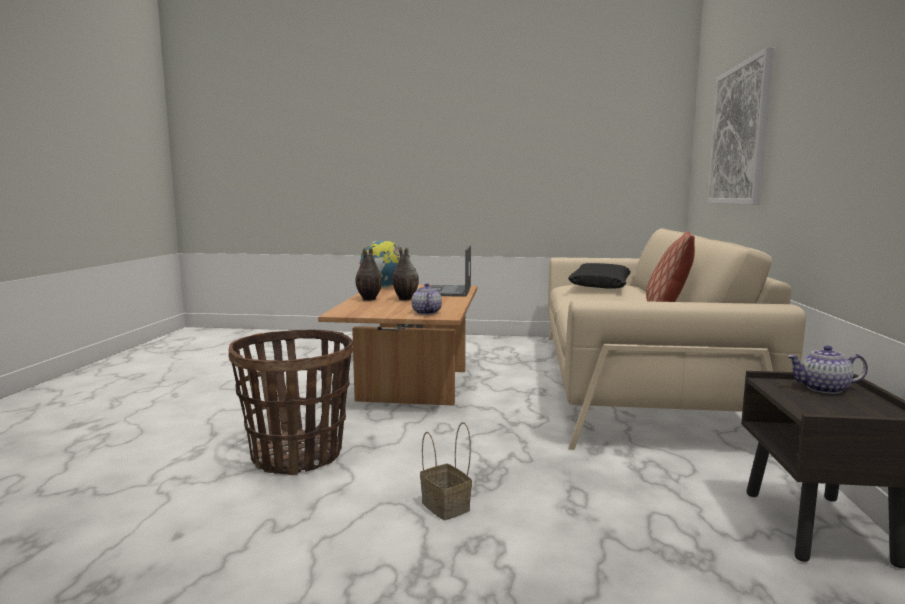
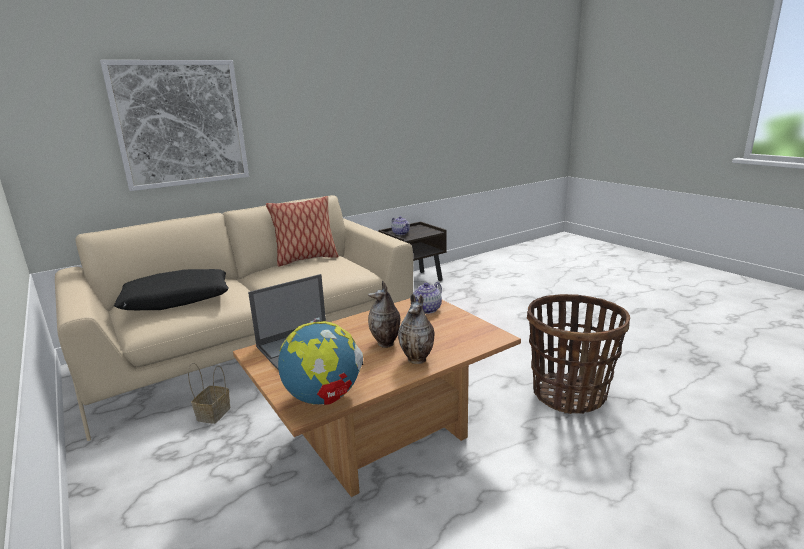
camera: 130 degrees left, 10 degrees up
basket [420,422,472,520] -> basket moved to [188,362,231,424]

